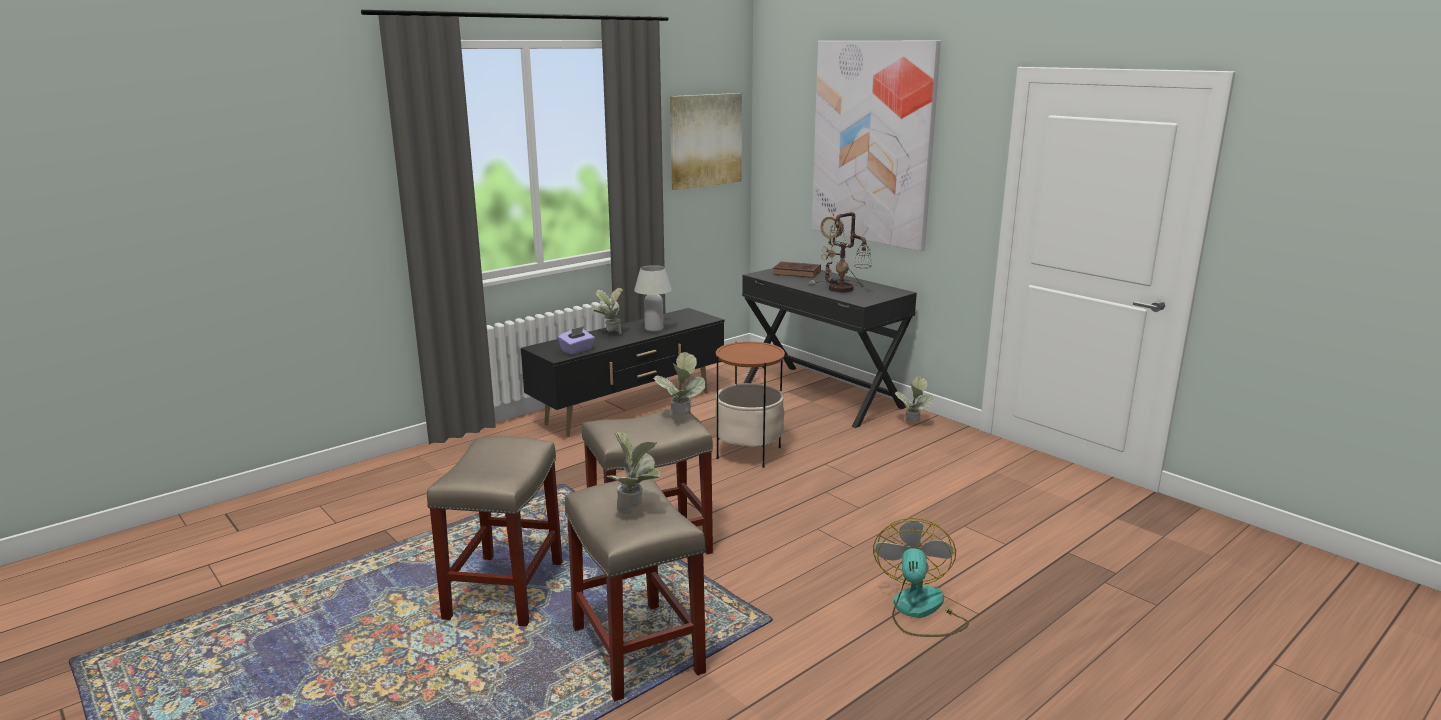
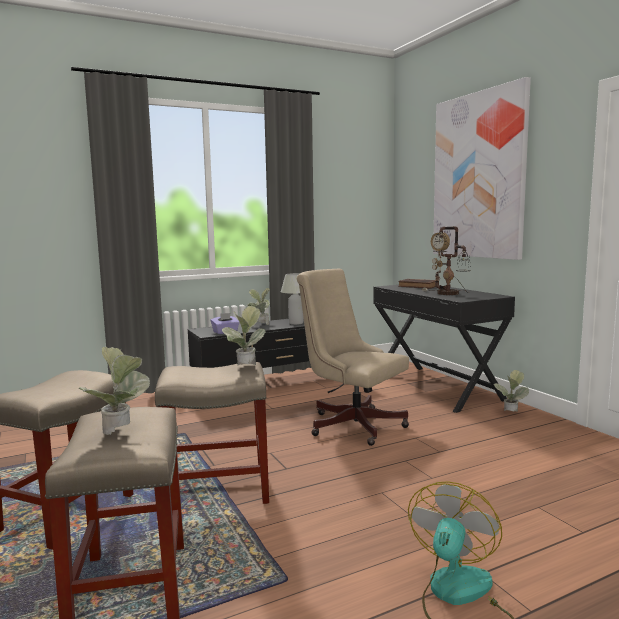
camera: 15 degrees right, 10 degrees down
picture [670,93,742,190] -> none
side table [715,342,785,468] -> beige office chair [297,269,409,446]

